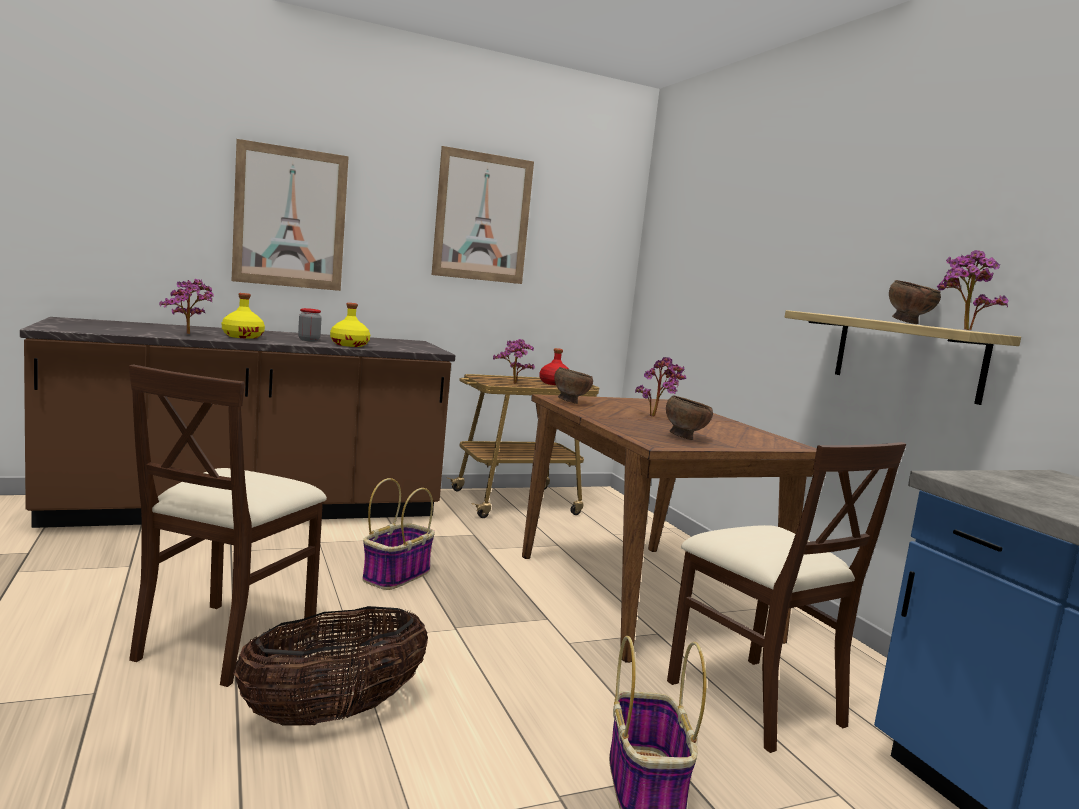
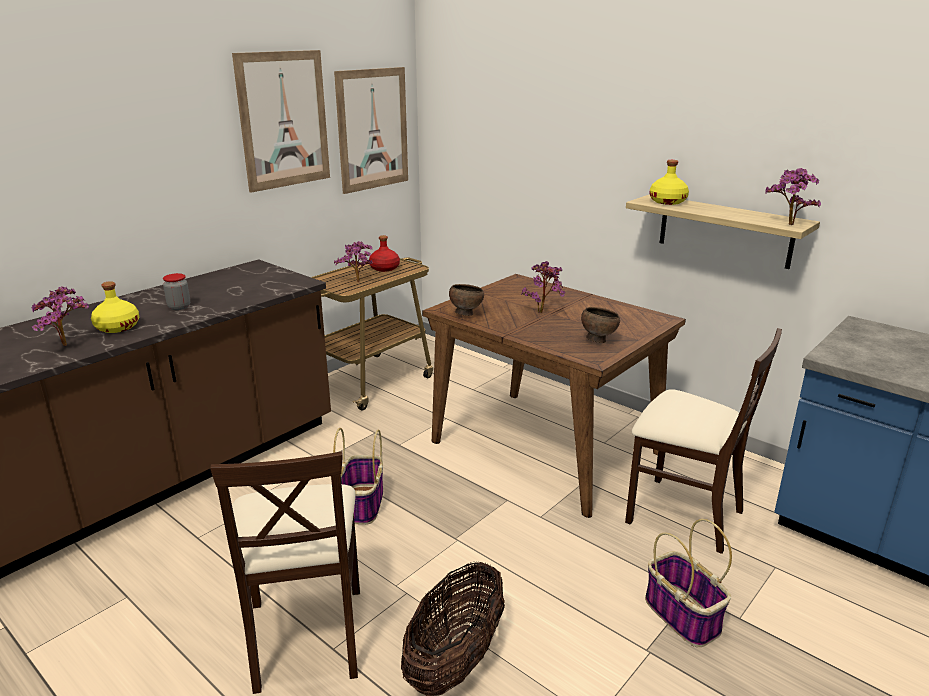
camera: 25 degrees left, 15 degrees up
picture [232,139,349,291] -> picture moved to [334,67,408,194]
yellow bottle [330,303,370,347] -> yellow bottle moved to [649,160,689,205]
brown bowl [889,280,941,324] -> none

